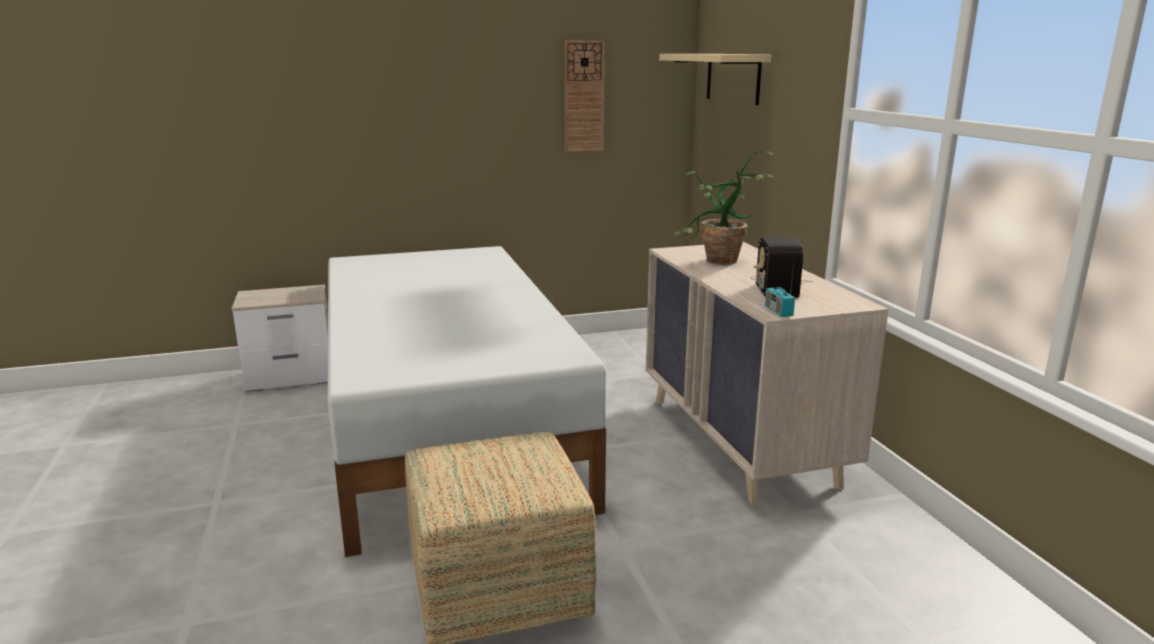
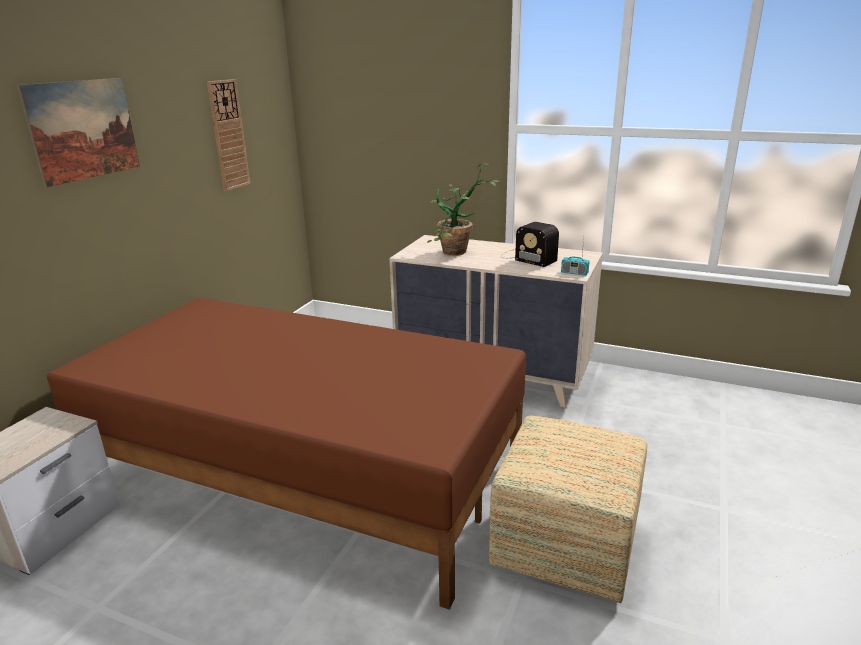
camera: 50 degrees left, 5 degrees up
white bed [328,246,606,557] -> brown bed [47,298,526,610]
beige shelf [659,54,771,105] -> none
none -> picture [17,78,140,187]

